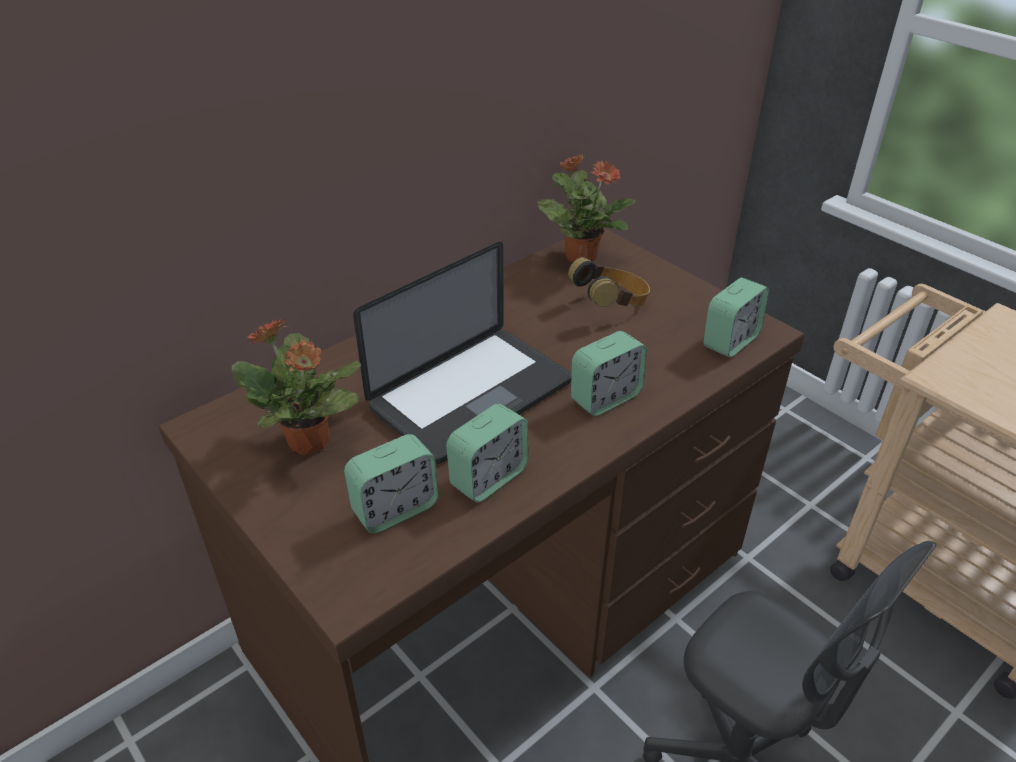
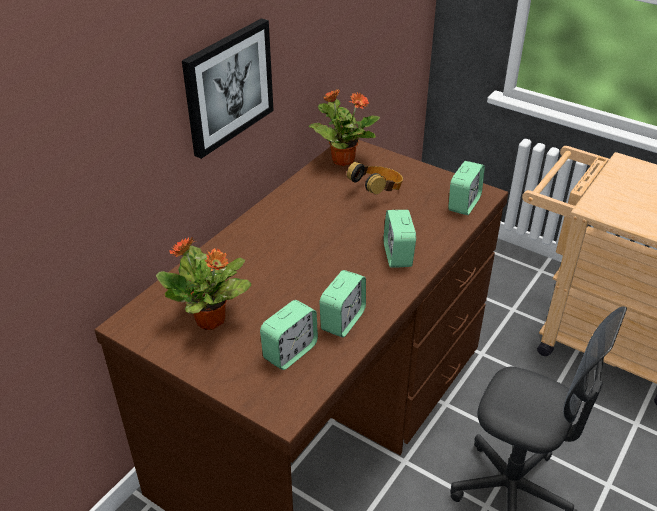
camera: 15 degrees left, 0 degrees up
laptop [353,242,572,464] -> none
alarm clock [571,331,647,416] -> alarm clock turned 135 degrees clockwise [383,210,416,268]
none -> picture [182,18,274,159]

